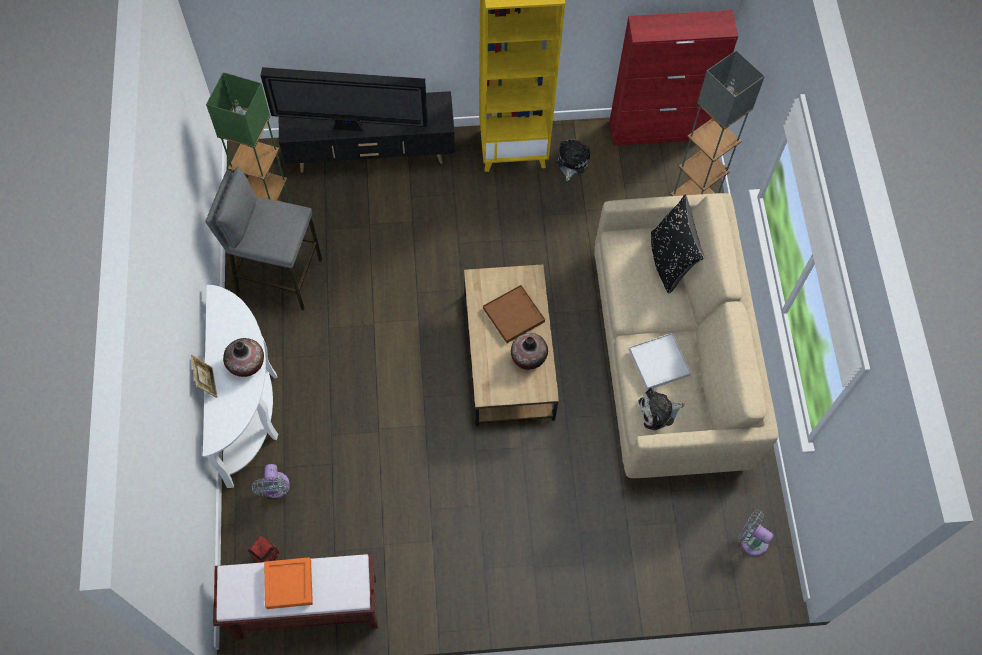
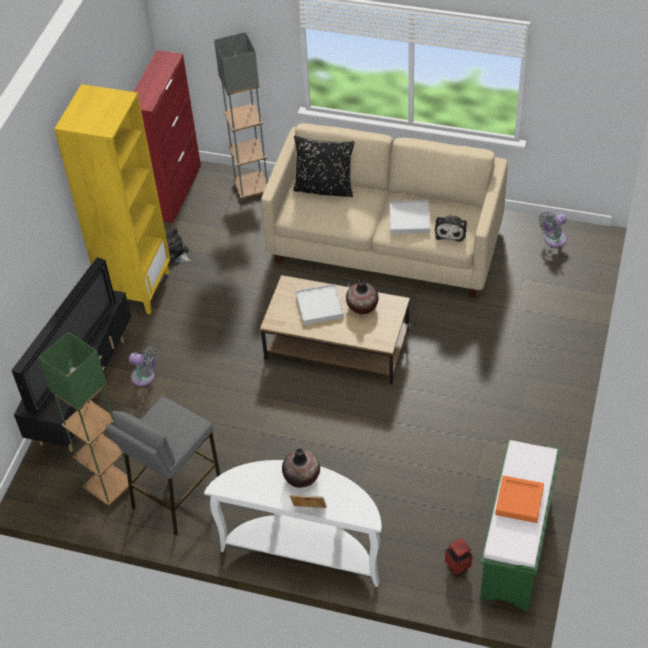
camera: 65 degrees left, 15 degrees down
brown bench [213,554,378,640] -> green bench [480,440,561,611]
grey fan [251,464,290,498] -> grey fan moved to [129,346,158,386]
brown tray [483,285,545,343] -> white tray [296,284,344,325]

